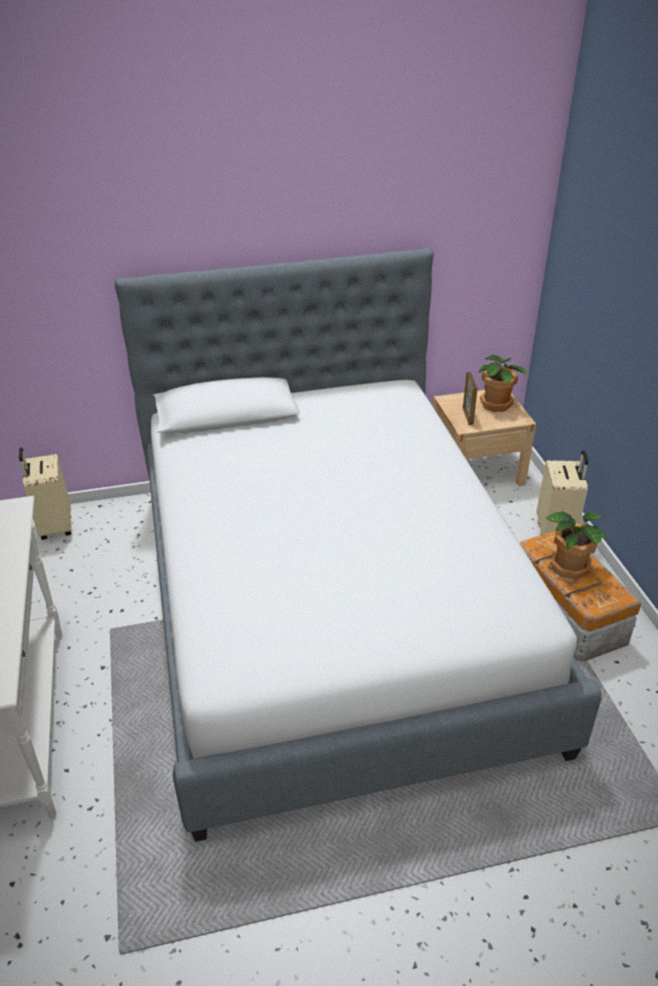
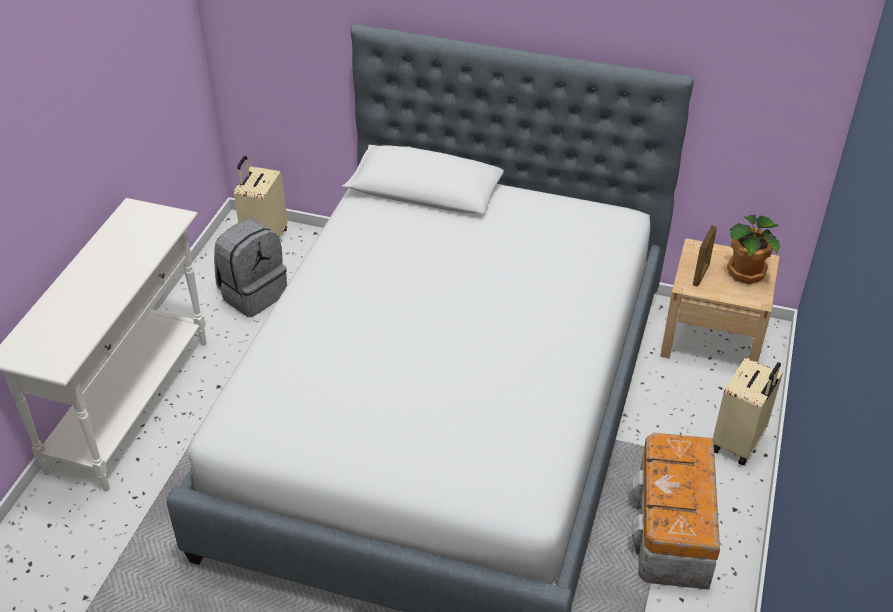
camera: 30 degrees right, 5 degrees up
potted plant [546,511,607,580] -> none
none -> grey backpack [214,219,287,317]

